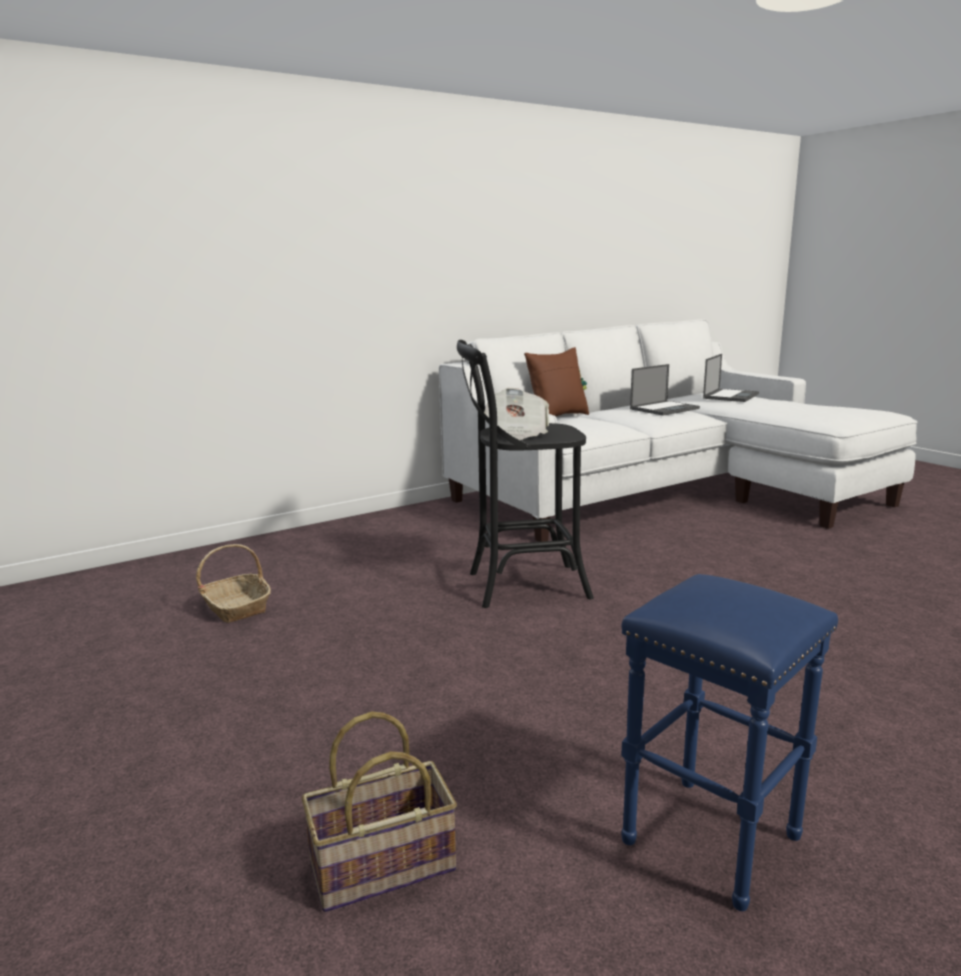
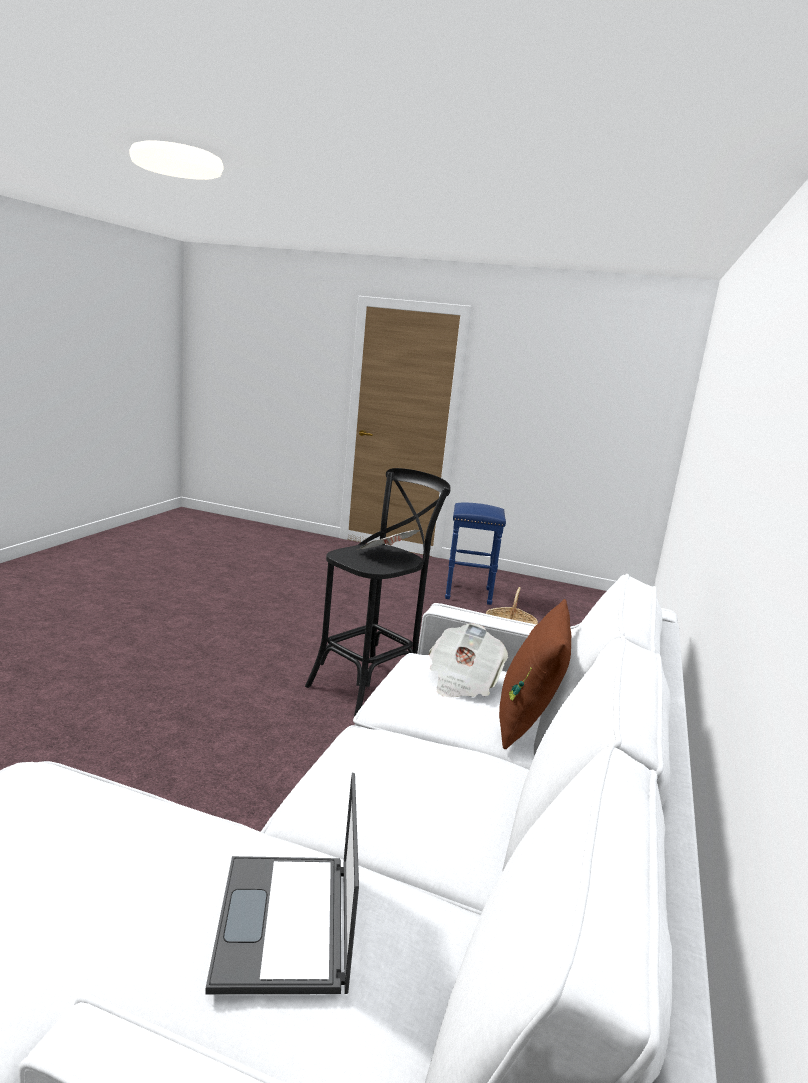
camera: 140 degrees right, 0 degrees up
basket [301,711,457,912] -> none
blue stool [621,574,838,911] -> blue stool moved to [445,503,506,605]
laptop [630,364,700,416] -> none
none -> newspaper [429,623,508,697]

